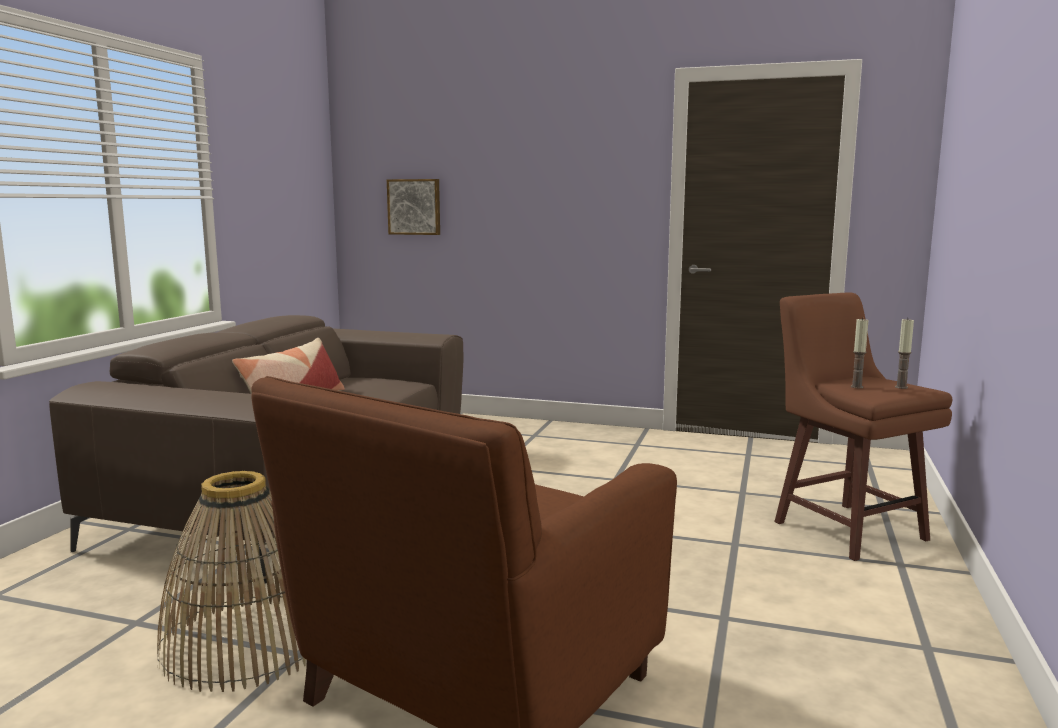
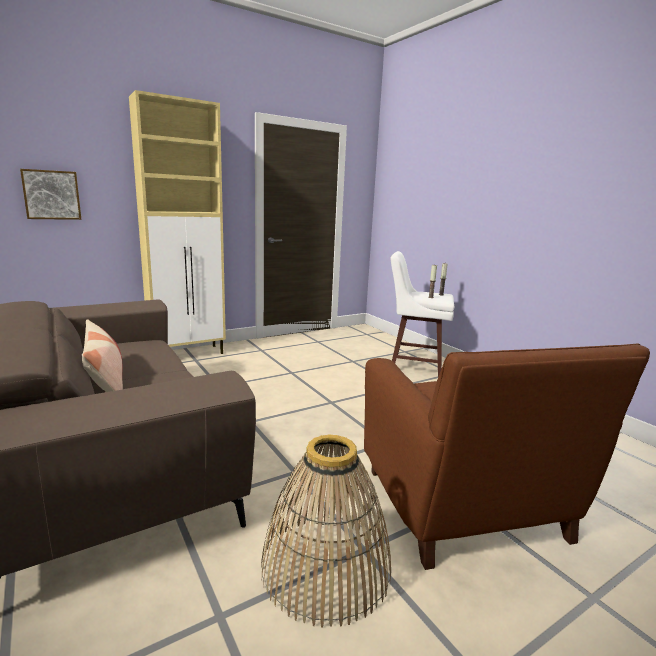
camera: 50 degrees left, 5 degrees up
brown stool [774,292,952,561] -> white stool [391,251,454,377]
none -> beige cabinet [129,90,226,354]

